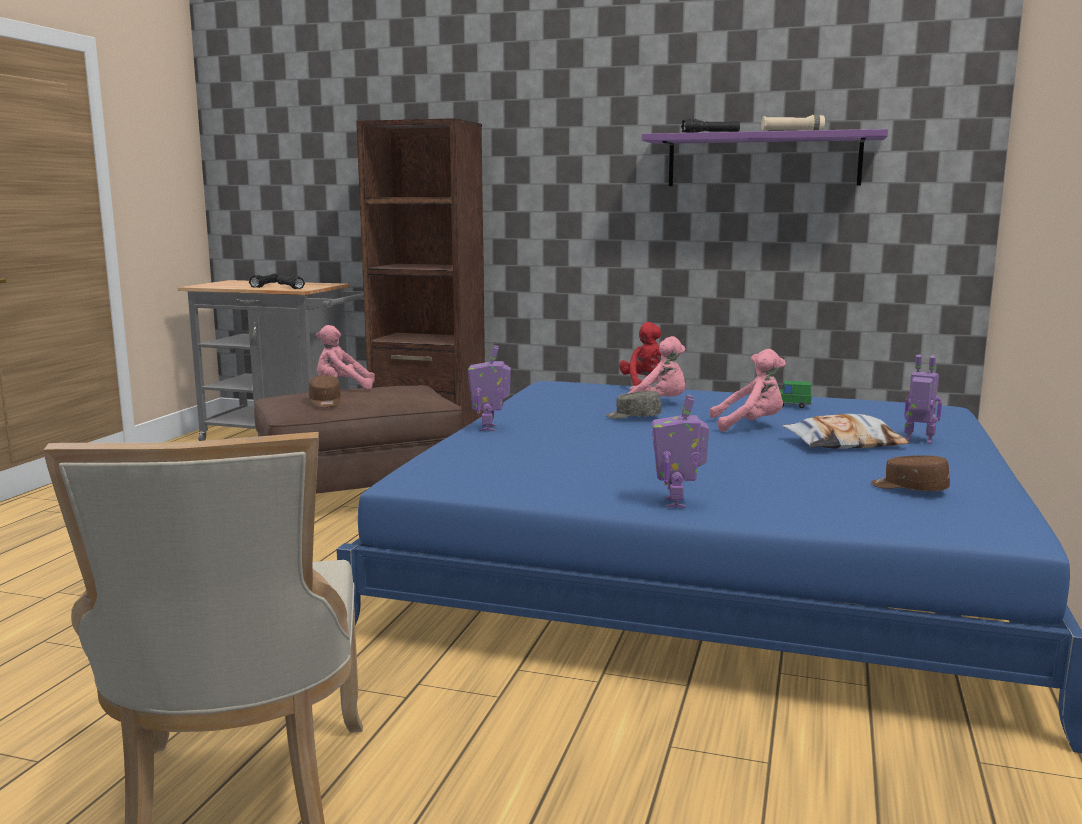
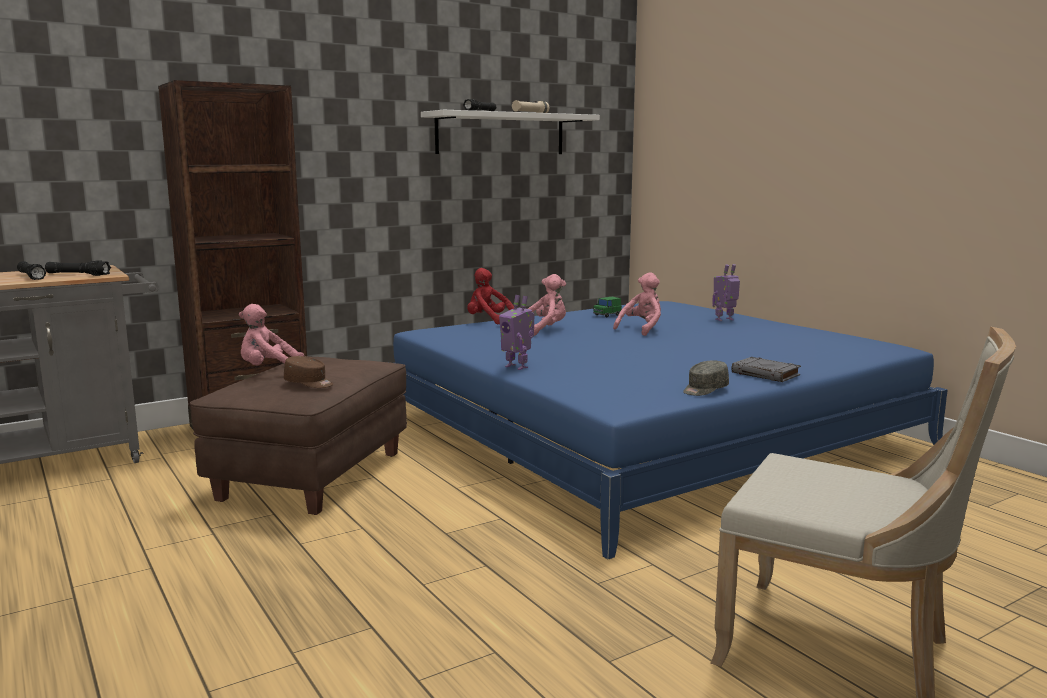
camera: 50 degrees left, 0 degrees up
pink plush toy [316,325,375,390] -> pink plush toy turned 45 degrees clockwise [239,304,304,366]
grey cap [606,391,661,419] -> grey cap moved to [683,360,729,396]
purple shelf [642,129,888,186] -> white shelf [421,110,600,154]
toy robot [652,395,709,508] -> grey book [731,357,801,382]
pillow [782,414,910,449] -> none
brown cap [871,455,950,491] -> none

